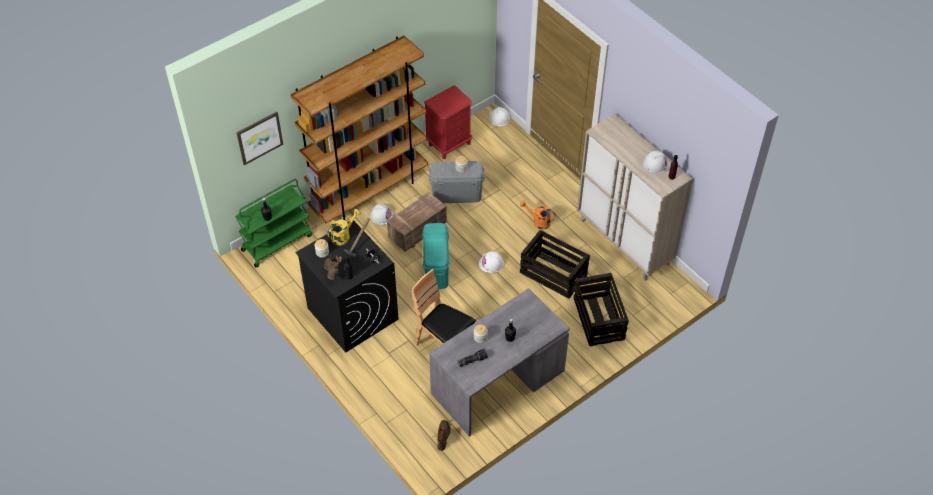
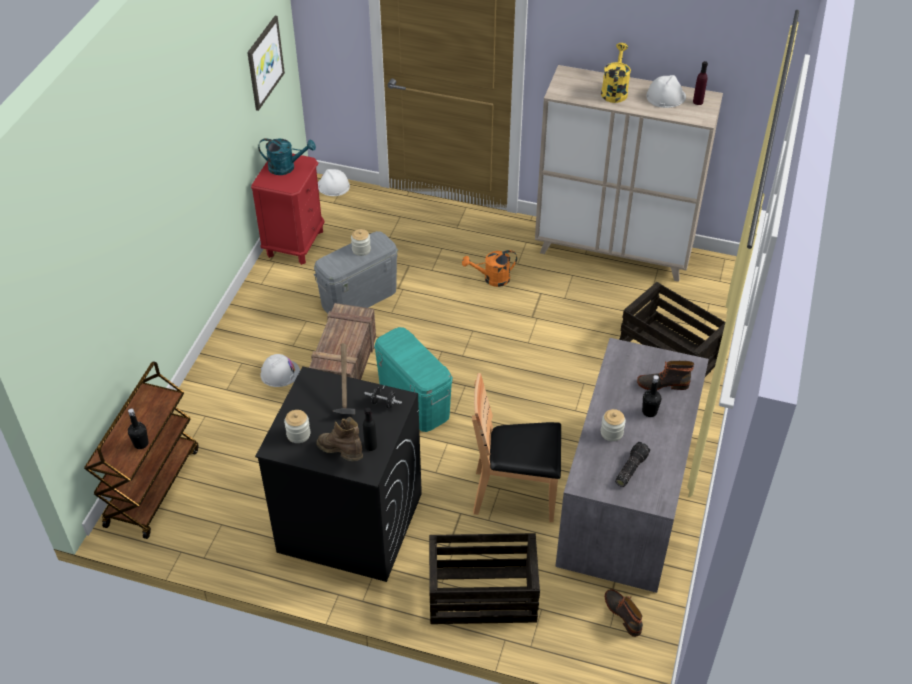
camera: 35 degrees left, 5 degrees down
green cart [235,179,312,267] -> brown cart [84,361,199,539]
picture [236,112,283,165] -> picture moved to [247,16,285,111]
brown bookcase [290,35,428,224] -> none
yellow watering can [327,209,361,245] -> yellow watering can moved to [601,43,631,103]
white hard hat [479,251,504,273] -> none
crate [520,230,590,299] -> crate moved to [429,533,540,624]
none -> turquoise watering can [258,138,316,175]
none -> boot [637,361,694,390]

